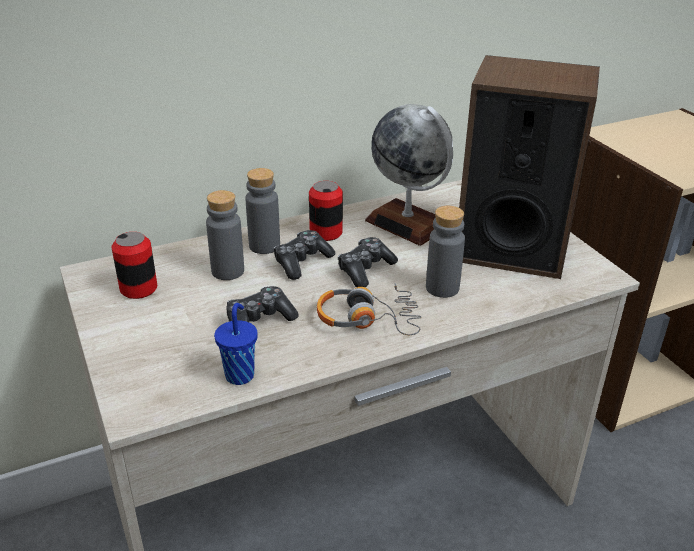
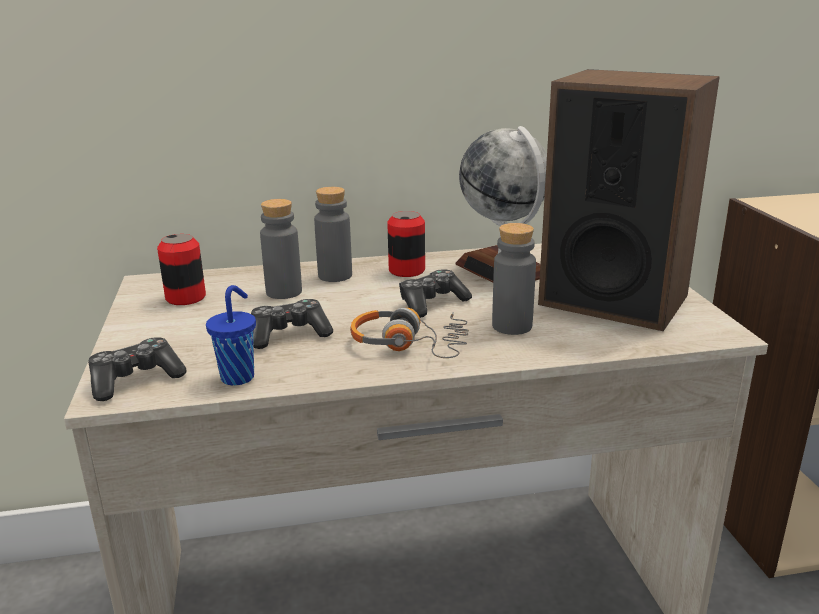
camera: 15 degrees right, 10 degrees down
game controller [273,230,335,280] -> game controller moved to [88,337,186,401]

